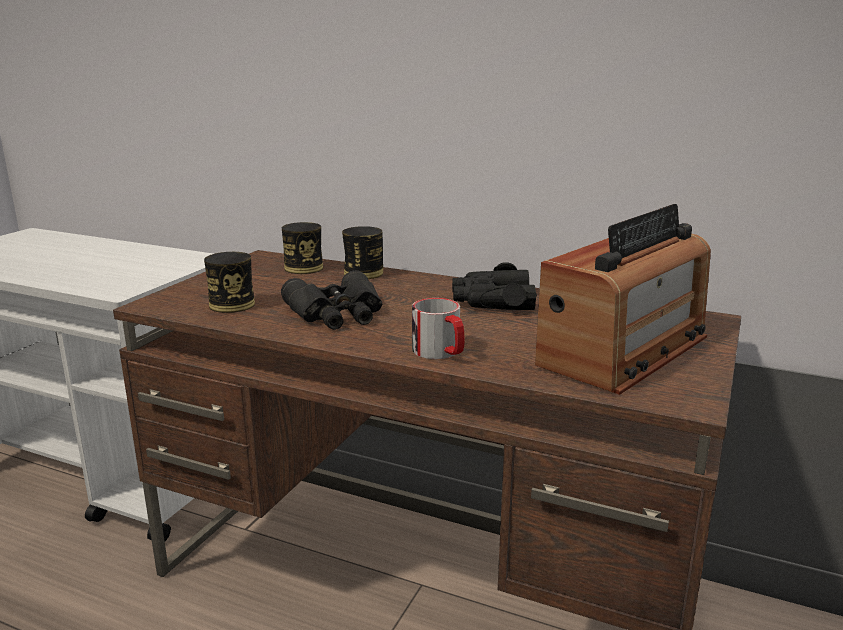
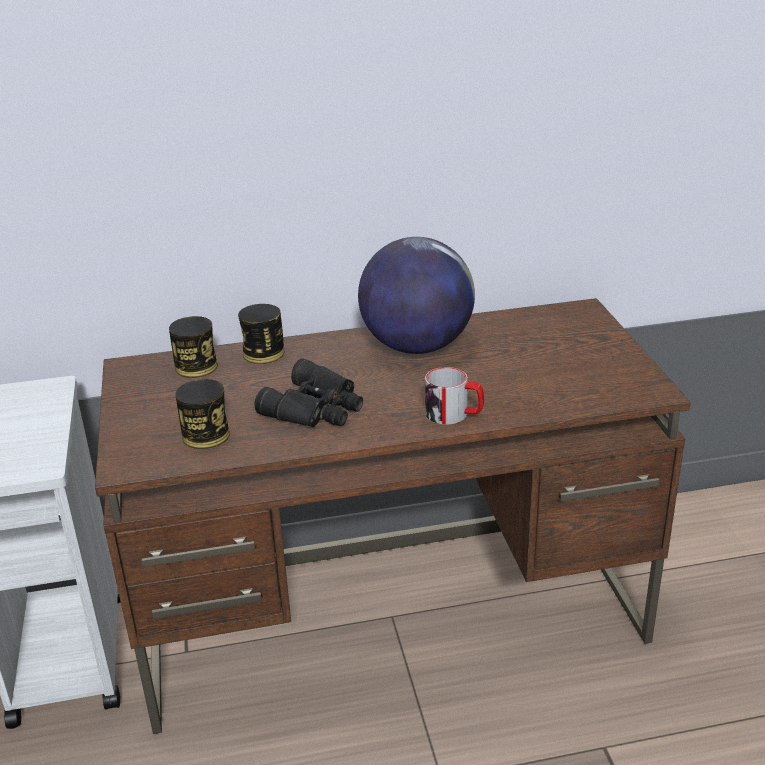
camera: 35 degrees left, 10 degrees up
black binoculars [452,262,537,310] -> globe [358,237,475,354]
radio [535,204,711,395] -> none

